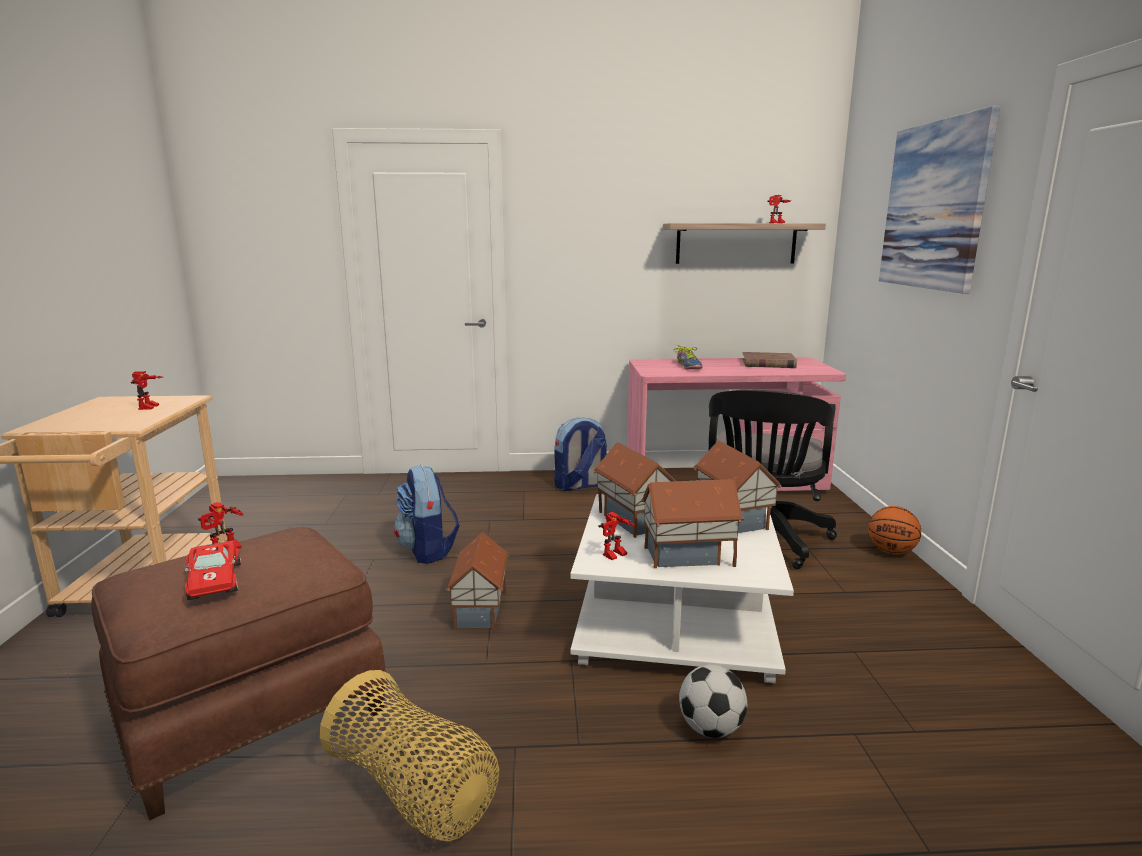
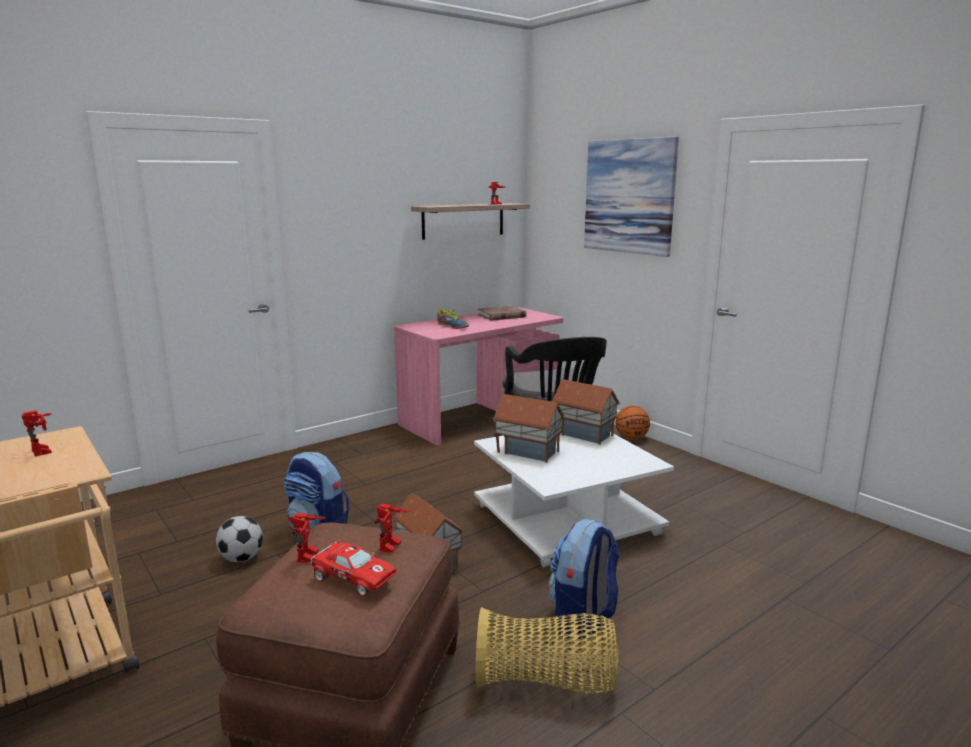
camera: 35 degrees left, 0 degrees up
backpack [554,417,607,491] -> backpack moved to [548,519,620,639]
toy robot [598,512,635,560] -> toy robot moved to [375,504,410,553]
toy house [641,479,744,568] -> none
football [679,664,747,738] -> football moved to [216,516,263,562]

